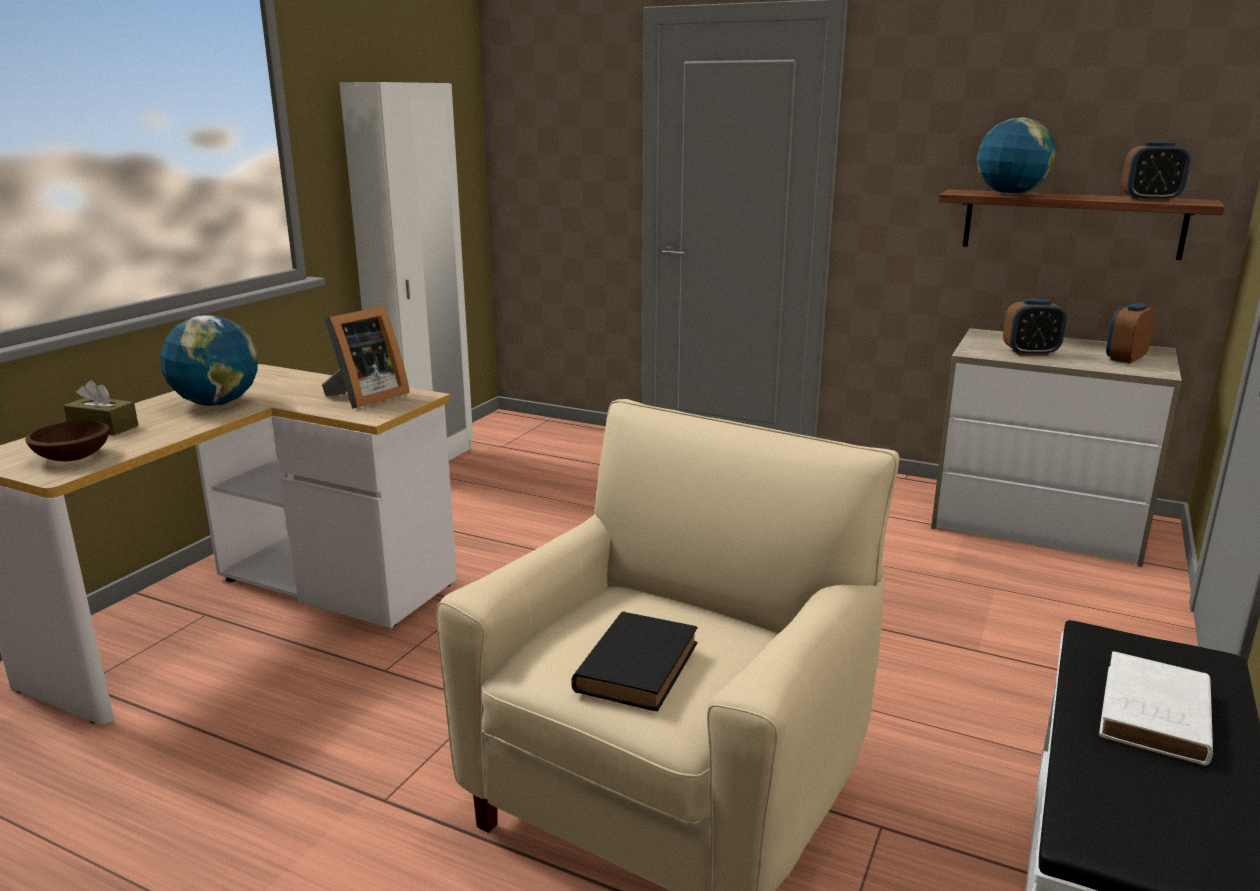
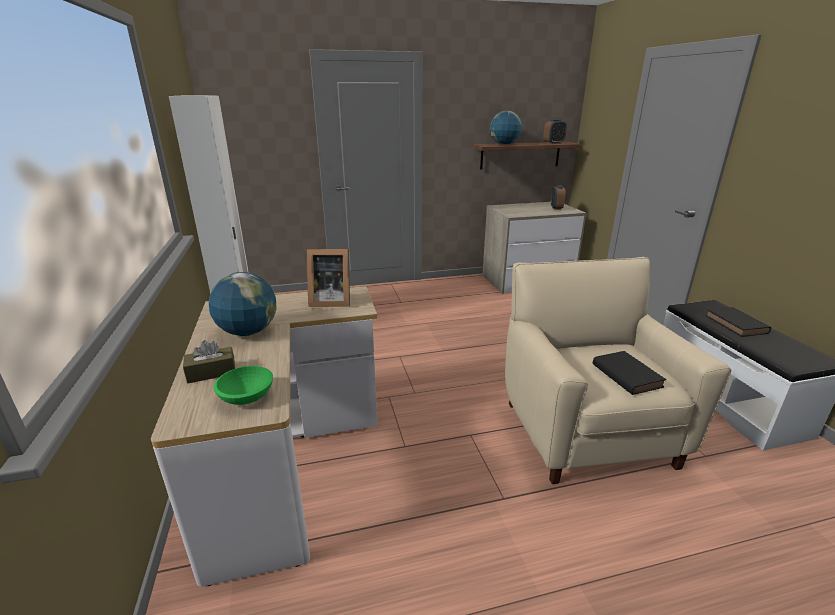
camera: 40 degrees left, 5 degrees up
brown bowl [25,421,110,461] -> green bowl [213,366,273,405]
picture frame [322,306,410,409] -> picture frame turned 90 degrees clockwise [307,249,350,307]
alarm clock [1003,299,1067,356] -> none
white book [1099,651,1213,766] -> black book [706,307,771,337]

